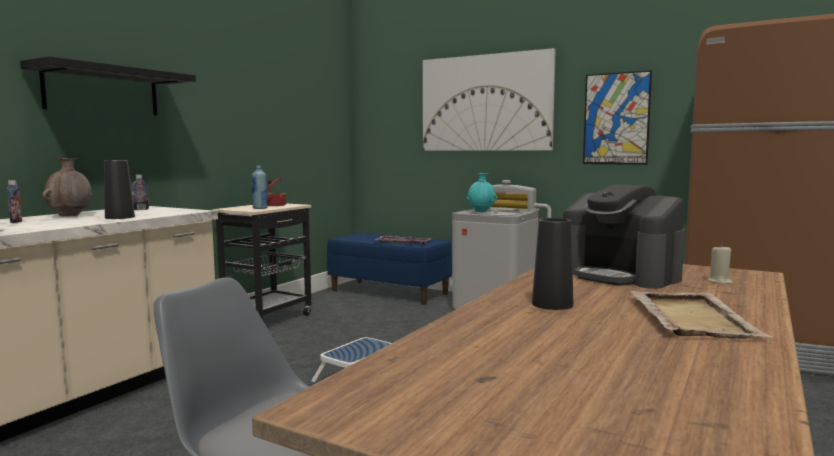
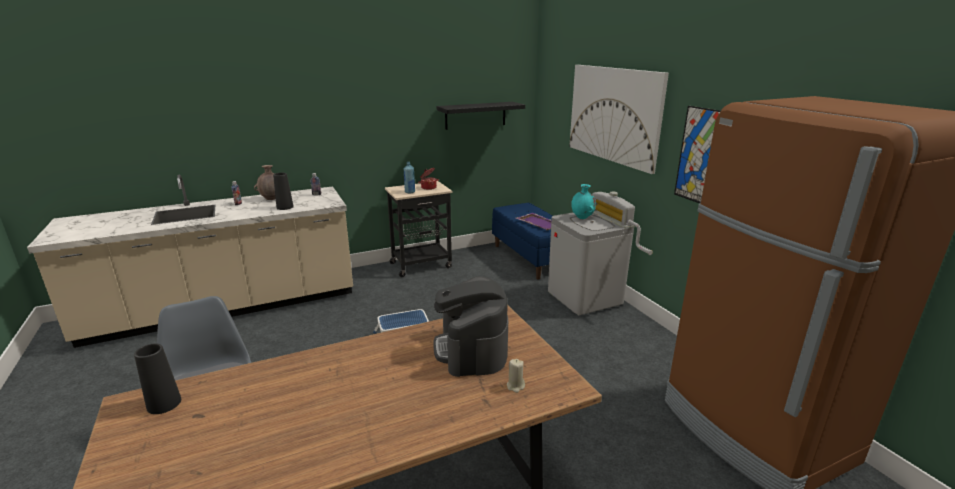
camera: 35 degrees right, 15 degrees up
black shelf [20,56,196,115] -> black shelf moved to [437,102,525,130]
black vase [532,218,573,310] -> black vase moved to [134,344,181,414]
beige tray [630,290,773,339] -> none

